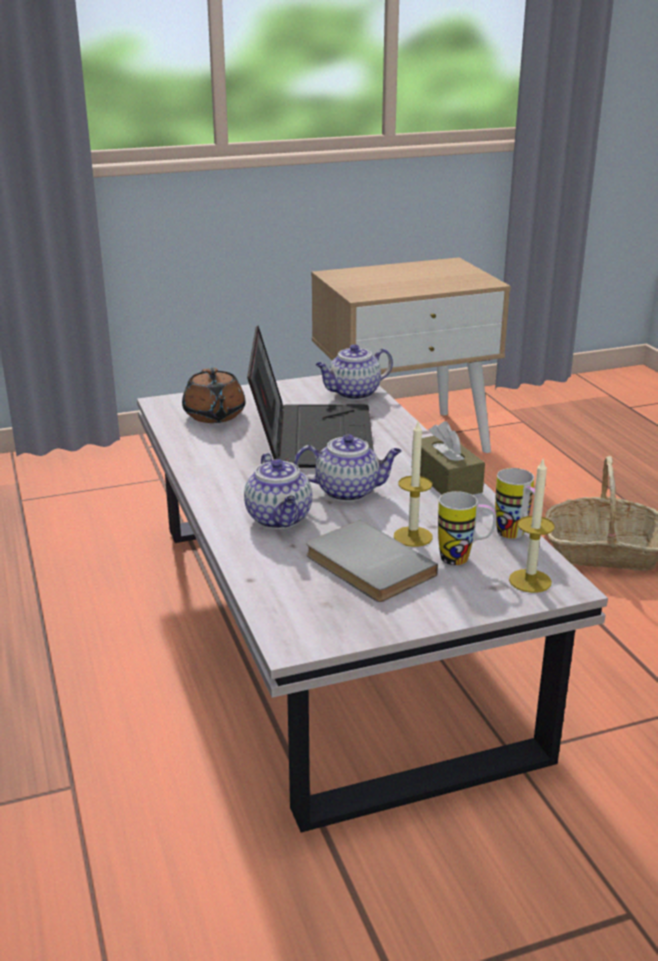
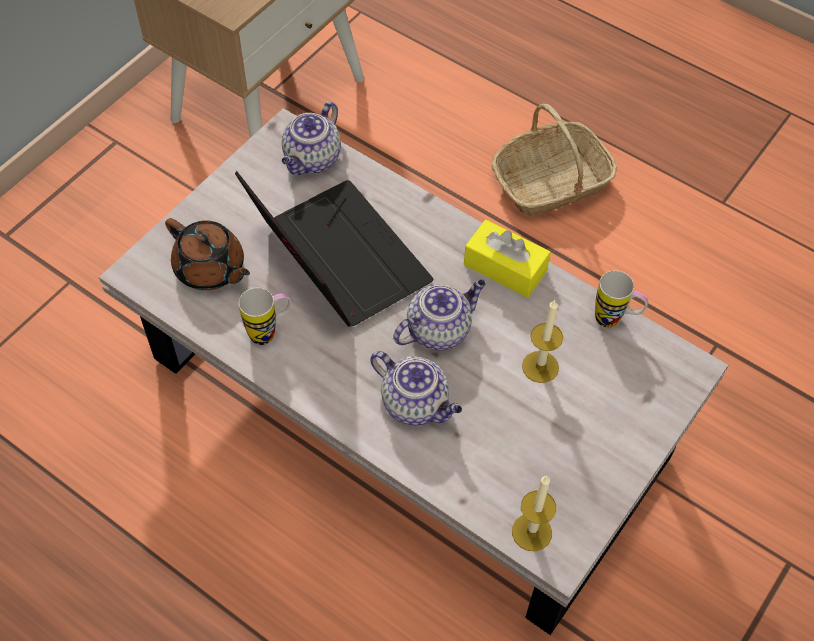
camera: 35 degrees left, 30 degrees up
grey book [306,520,438,602] -> none
brown tissue box [412,421,485,495] -> yellow tissue box [464,220,551,298]
mug [438,491,496,565] -> mug moved to [239,288,291,345]
candle [509,457,555,593] -> candle moved to [512,476,556,551]

